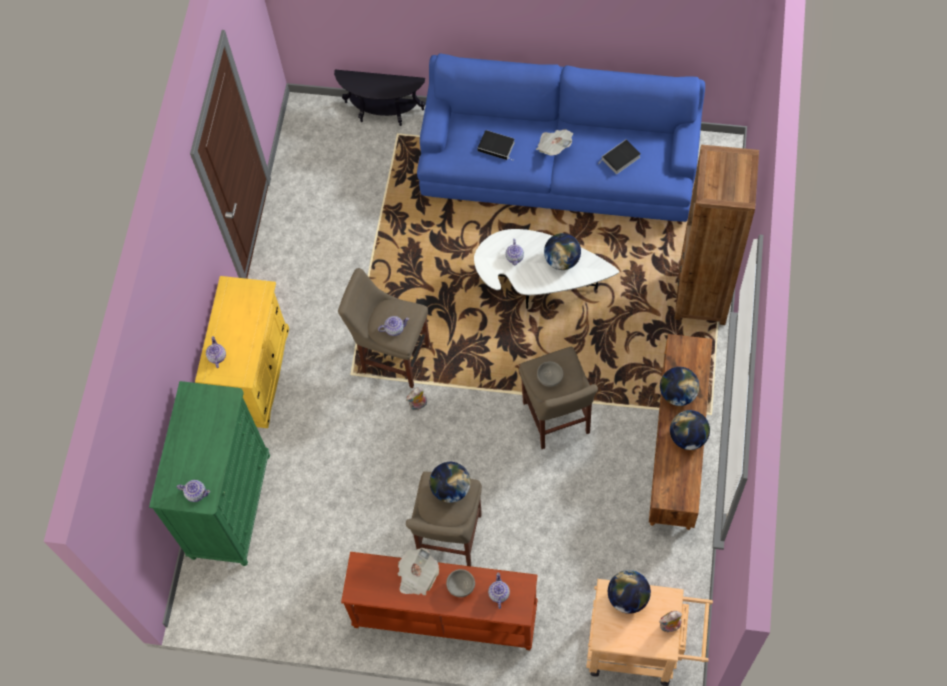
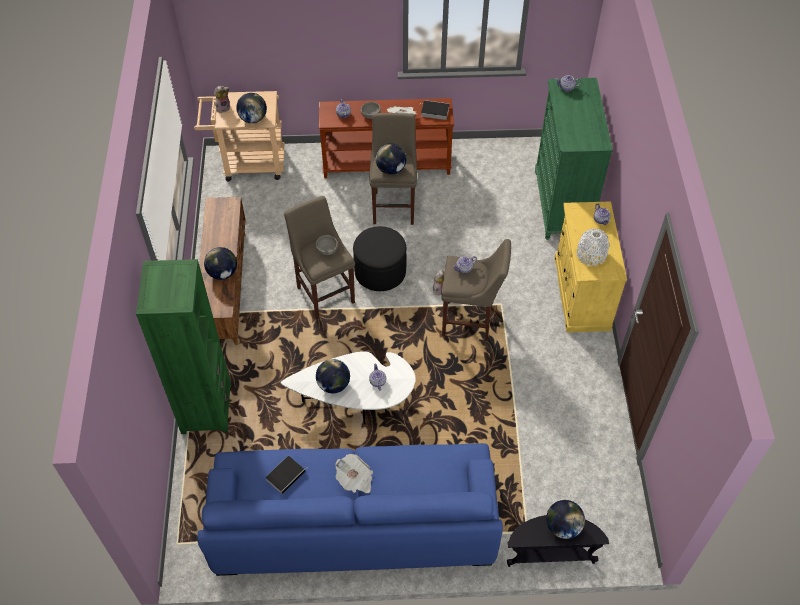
camera: 165 degrees right, 10 degrees down
book [477,130,515,161] -> book moved to [420,100,450,120]
globe [670,410,710,450] -> globe moved to [546,500,585,539]
brown bookcase [674,145,759,325] -> green bookcase [136,259,231,434]
none -> black ottoman [353,226,406,291]
none -> white vase [577,228,609,266]

